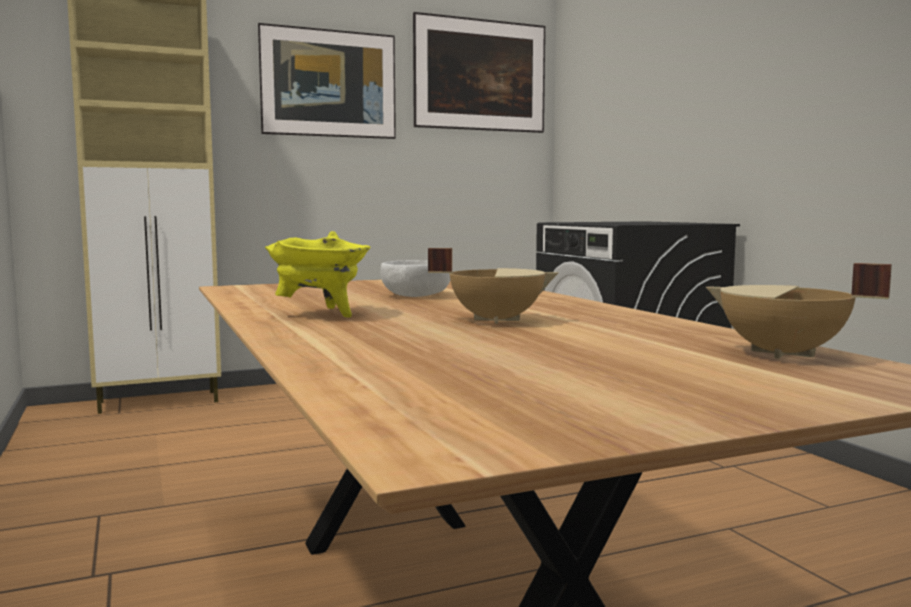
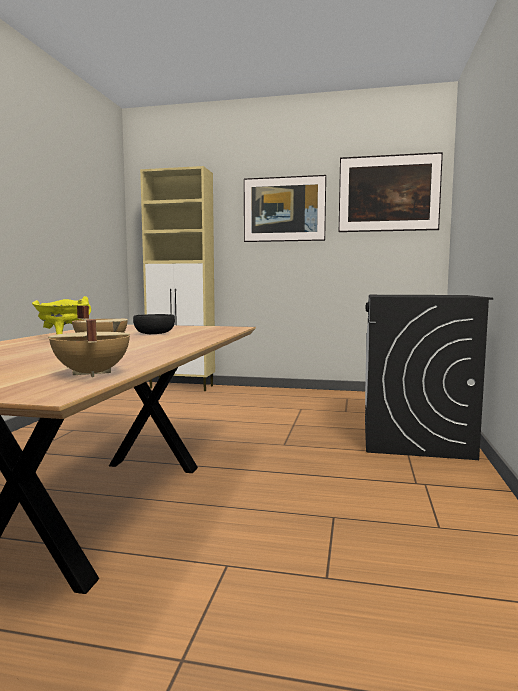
camera: 35 degrees right, 0 degrees up
white bowl [380,260,453,297] -> black bowl [133,314,175,334]

